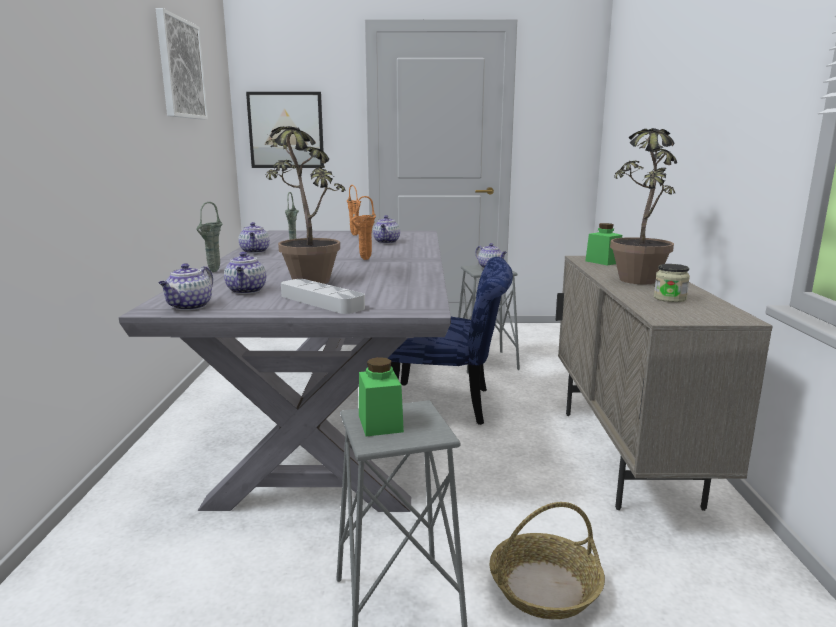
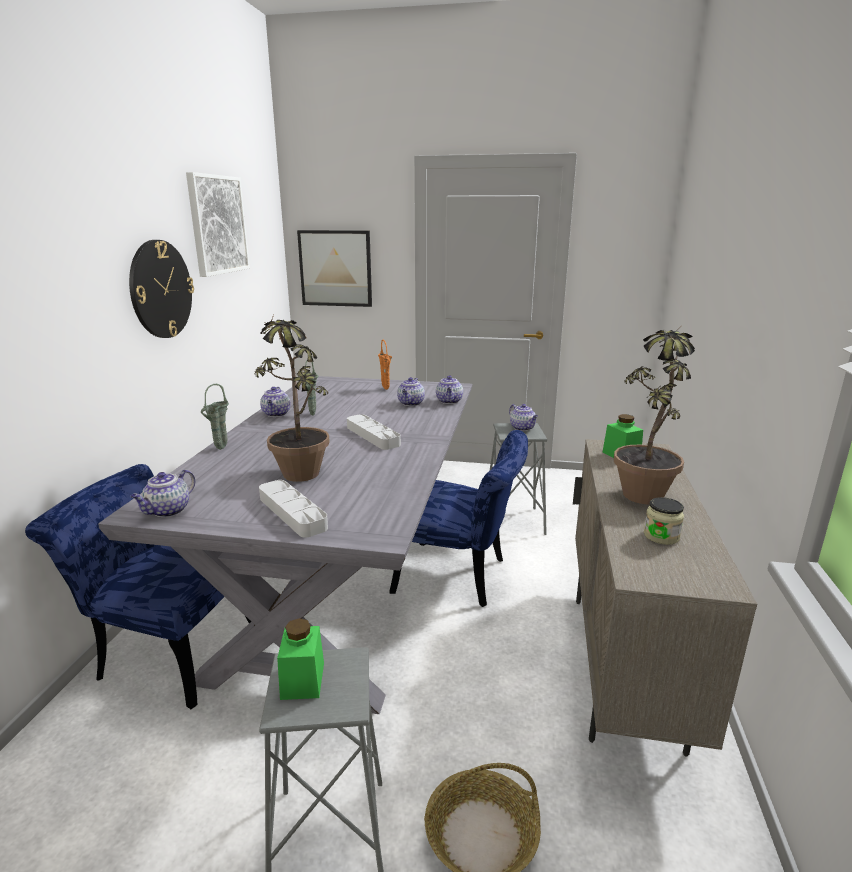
camera: 10 degrees right, 5 degrees up
teapot [224,252,266,294] -> teapot moved to [436,375,463,404]
orange vase [351,196,376,260] -> grey tray [347,414,401,450]
none -> blue chair [25,464,251,709]
none -> wall clock [129,240,194,338]

